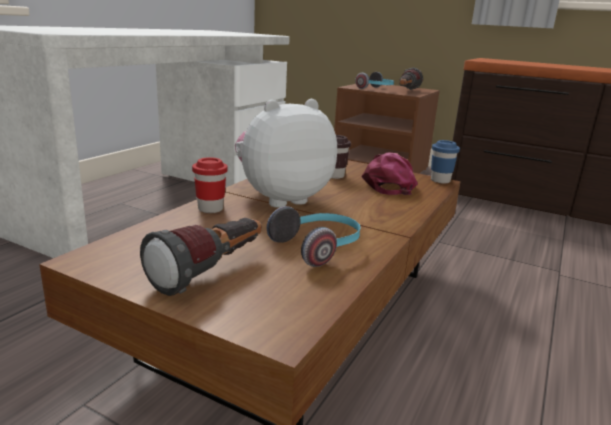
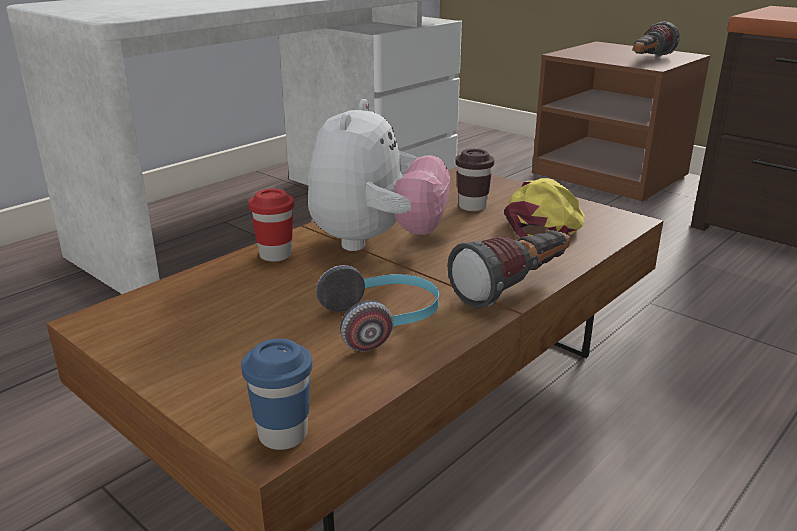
camera: 15 degrees right, 5 degrees up
flashlight [140,218,262,296] -> flashlight moved to [447,230,570,308]
plush toy [235,99,337,208] -> plush toy turned 120 degrees clockwise [308,99,450,251]
headphones [355,72,394,89] -> none
pink cap [361,153,418,195] -> yellow cap [504,178,585,238]
blue cup [431,140,460,184] -> blue cup moved to [241,338,312,450]

